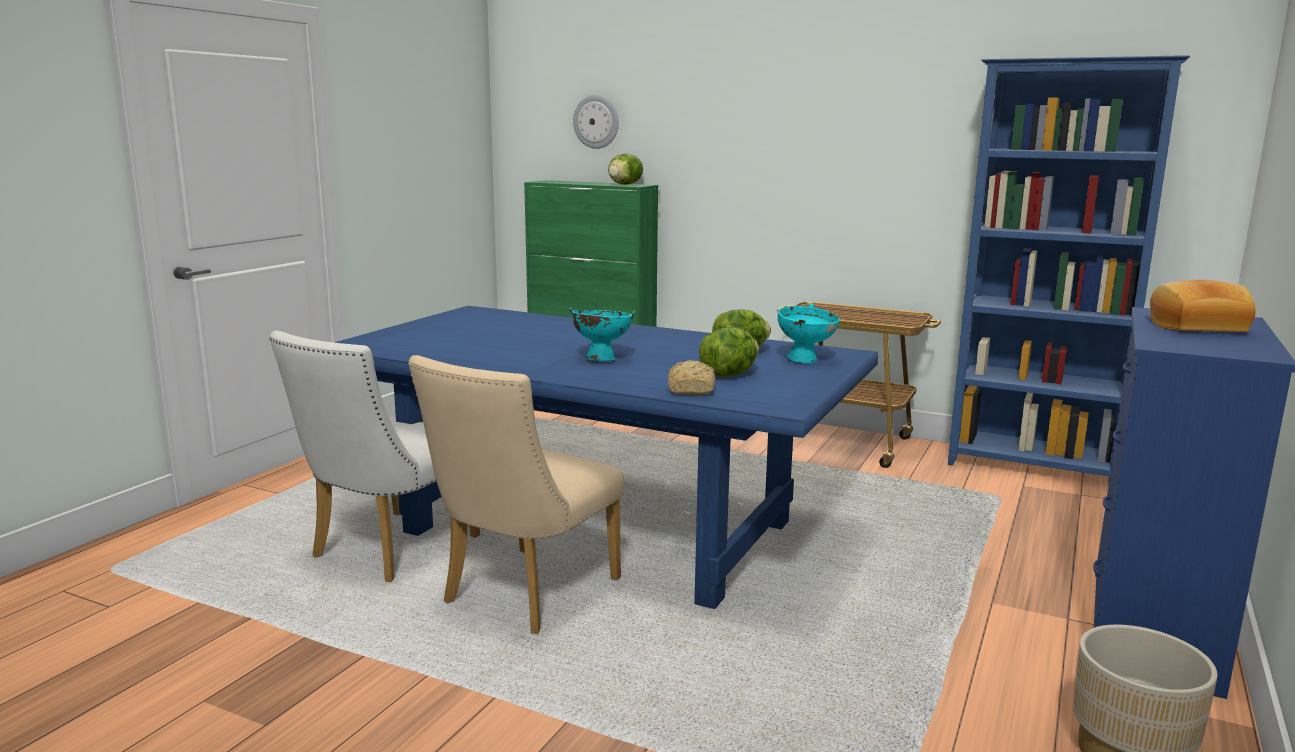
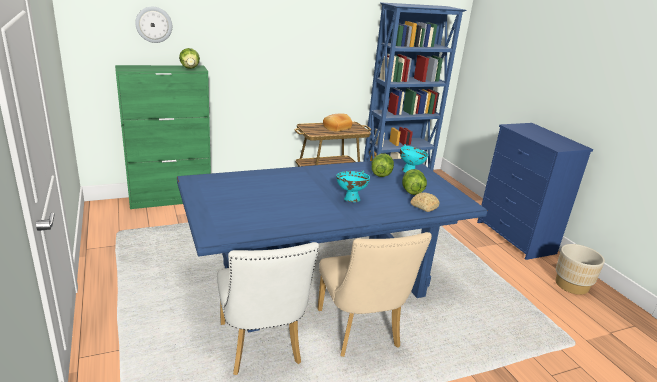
camera: 50 degrees left, 10 degrees up
bread [1150,280,1255,332] -> bread moved to [323,114,352,132]

